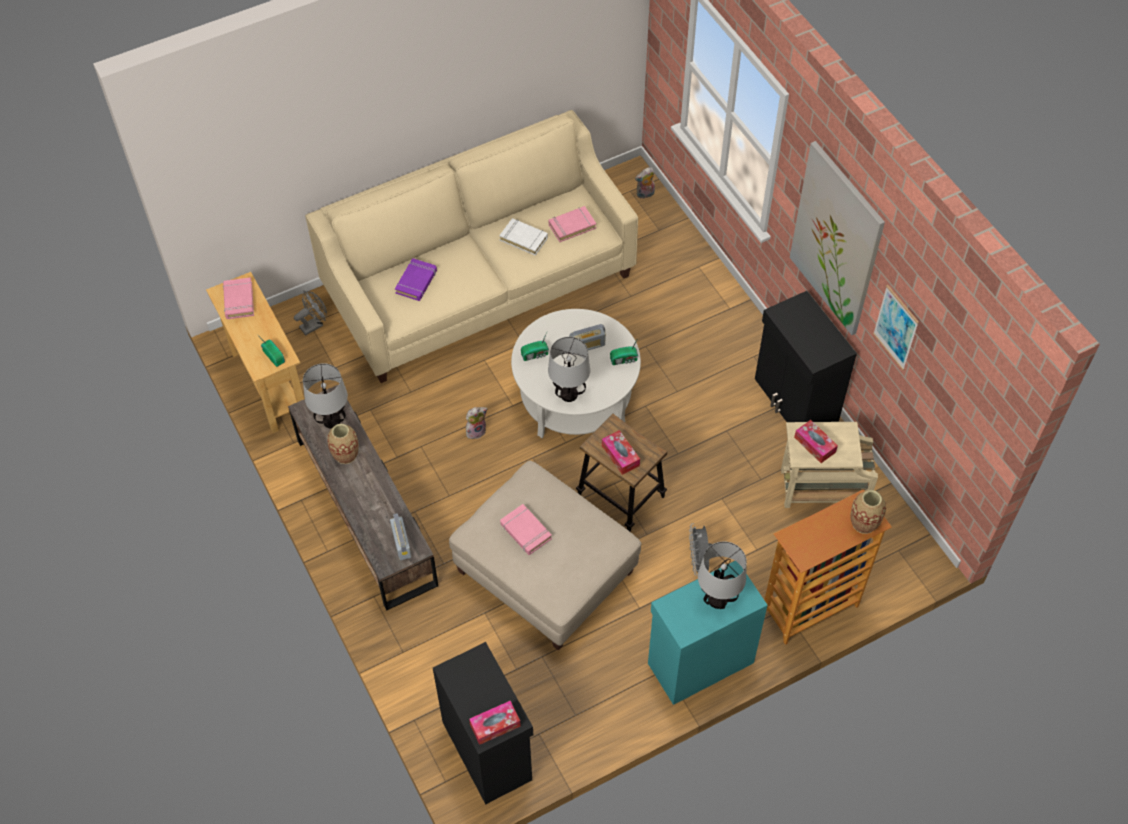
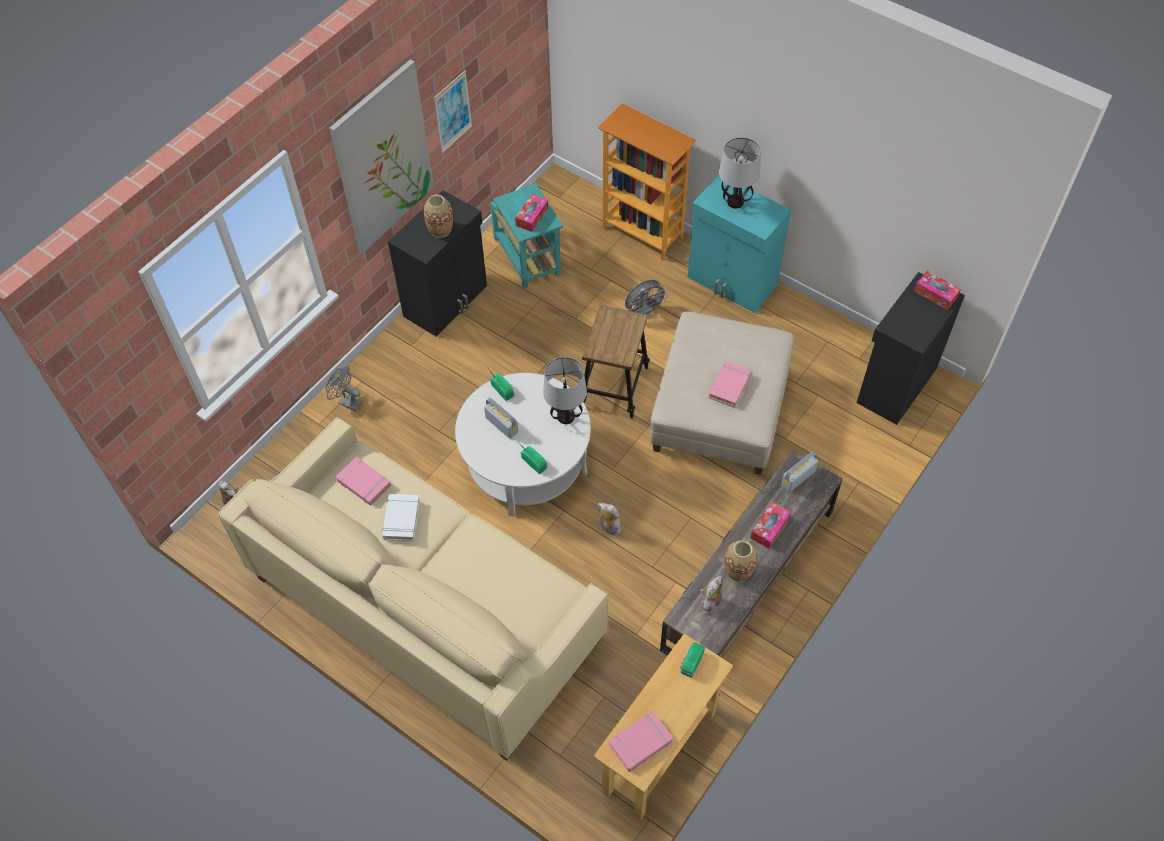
camera: 115 degrees left, 0 degrees up
grey fan [294,291,327,335] -> grey fan moved to [325,366,363,412]
table lamp [303,363,348,429] -> plush toy [700,576,723,616]
purple book [395,258,437,301] -> none
tissue box [602,430,640,475] -> tissue box moved to [751,502,791,549]
beige side table [781,422,878,508] -> turquoise side table [490,183,563,289]
vase [850,490,886,534] -> vase moved to [424,195,453,238]

